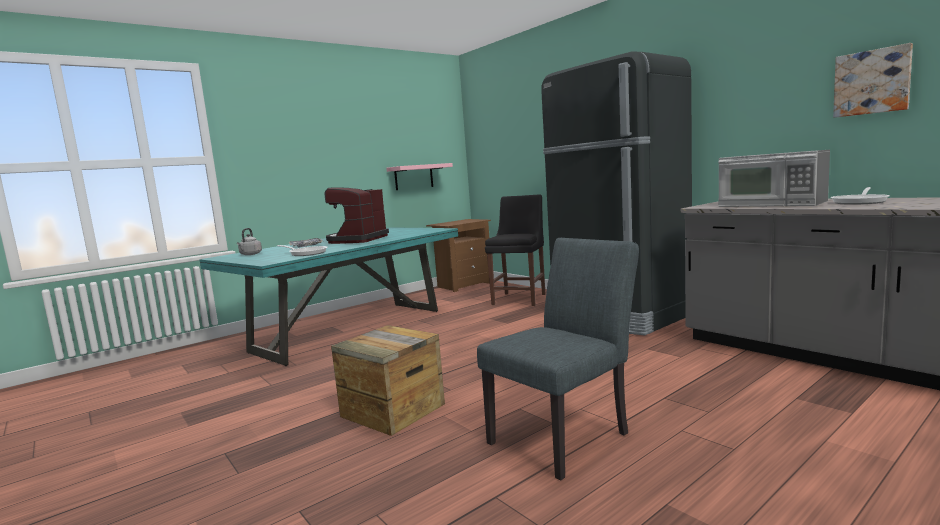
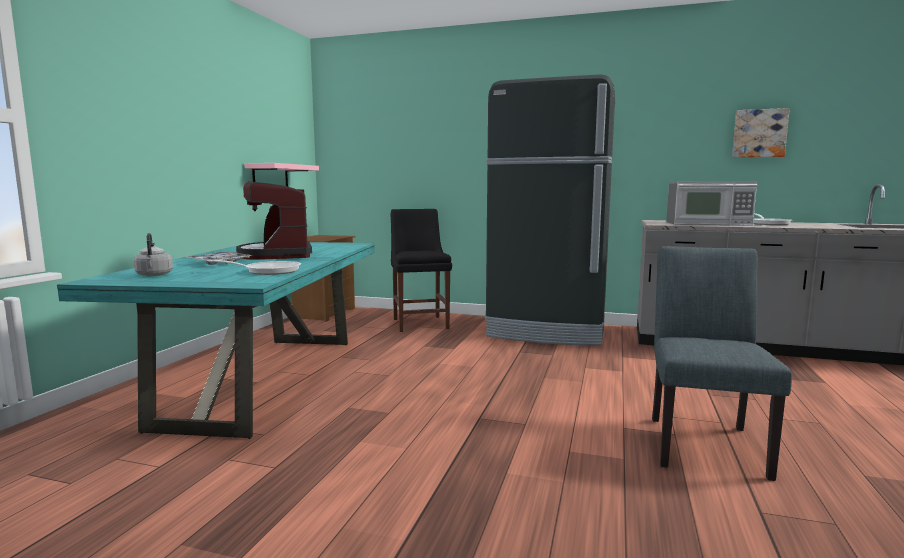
camera: 35 degrees left, 0 degrees up
crate [331,325,445,436] -> none

